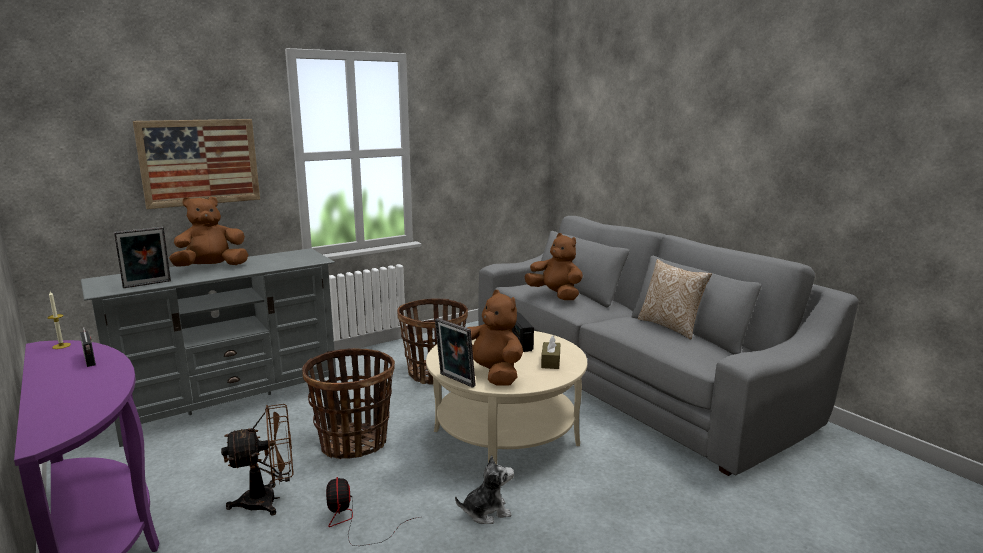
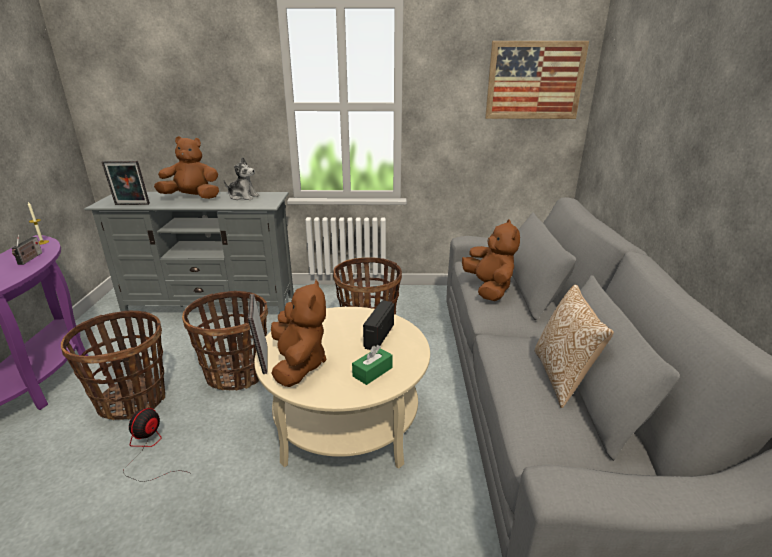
camera: 35 degrees right, 10 degrees up
picture [133,119,260,209] -> picture moved to [485,41,589,119]
brown fan [221,404,293,515] -> basket [61,311,165,420]
plush toy [455,455,514,524] -> plush toy moved to [224,157,260,200]
brown tissue box [541,336,560,369] -> green tissue box [352,345,392,385]

